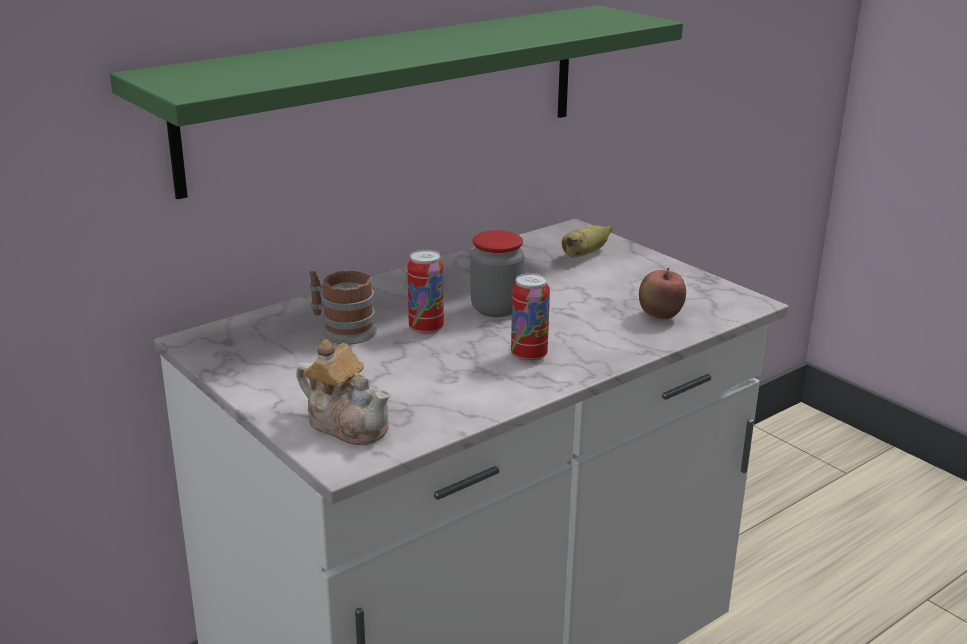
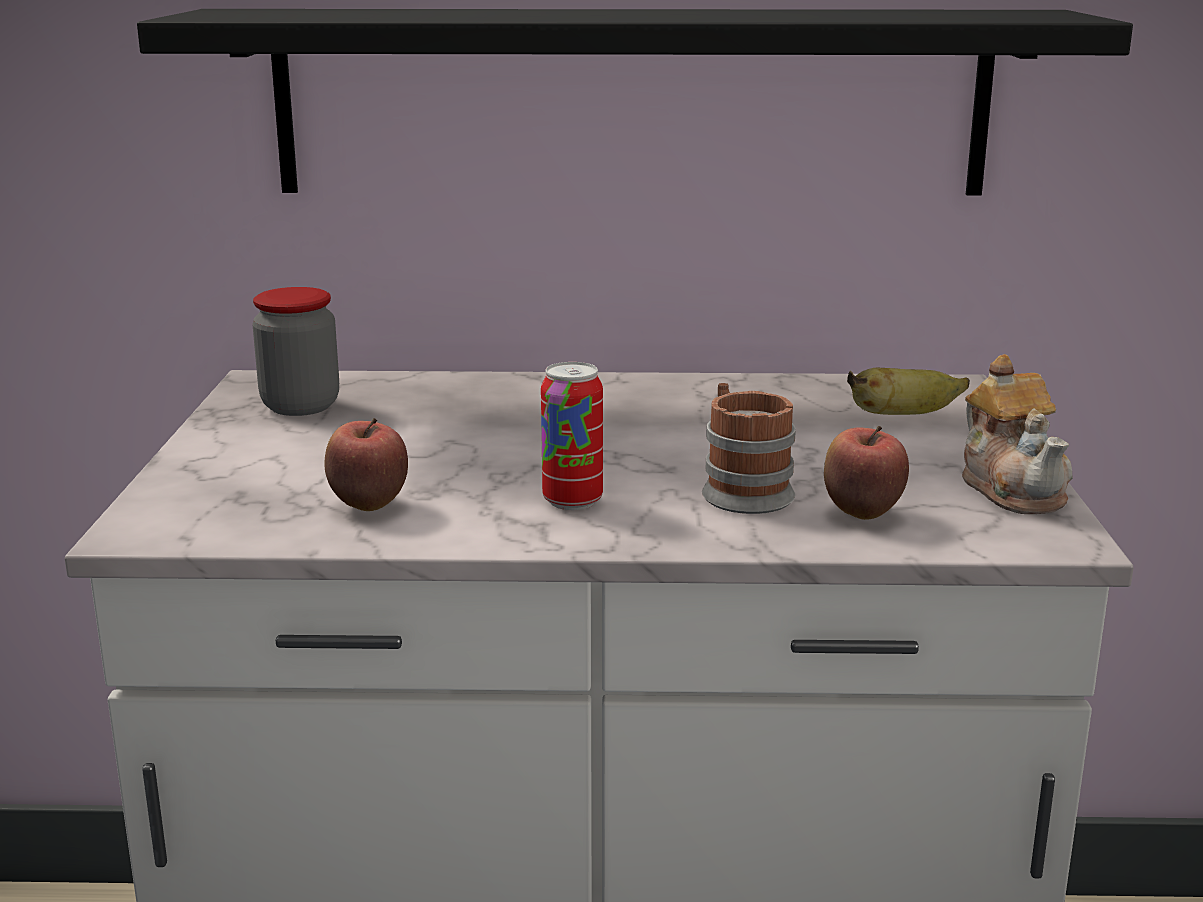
camera: 40 degrees right, 5 degrees down
green shelf [110,5,683,199] -> black shelf [137,9,1133,196]
teapot [296,339,391,445] -> teapot moved to [962,354,1072,514]
mug [310,271,377,345] -> mug moved to [702,383,796,514]
can [408,250,444,335] -> none
jar [470,230,524,317] -> jar moved to [253,287,339,416]
none -> apple [325,418,408,511]

